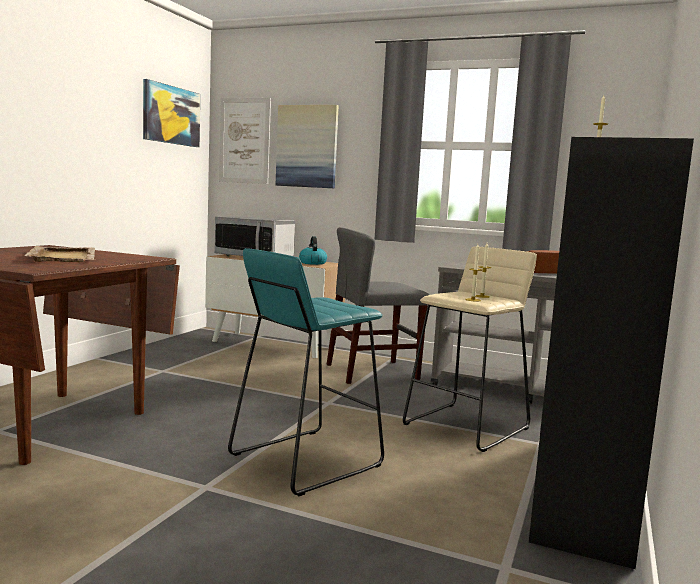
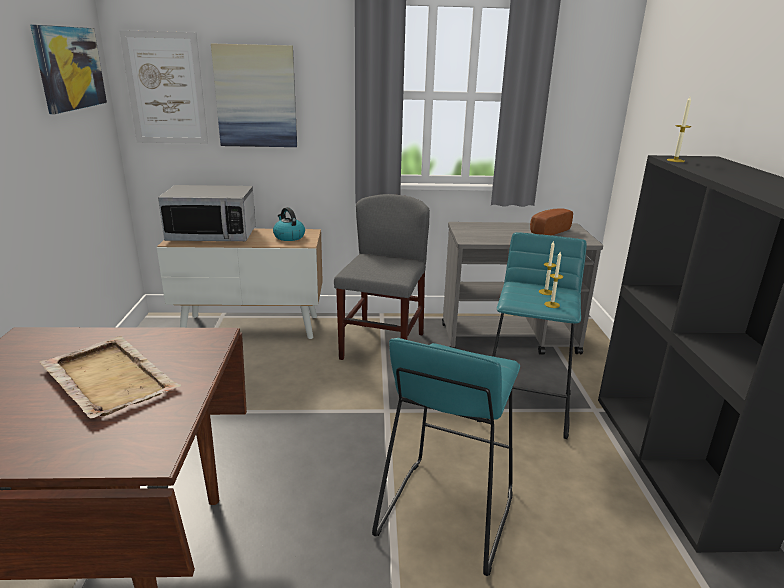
camera: 25 degrees left, 15 degrees up
grey chair [326,227,429,384] -> grey chair turned 150 degrees clockwise [334,194,430,360]
beige stool [403,246,537,452] -> turquoise stool [477,232,587,439]

